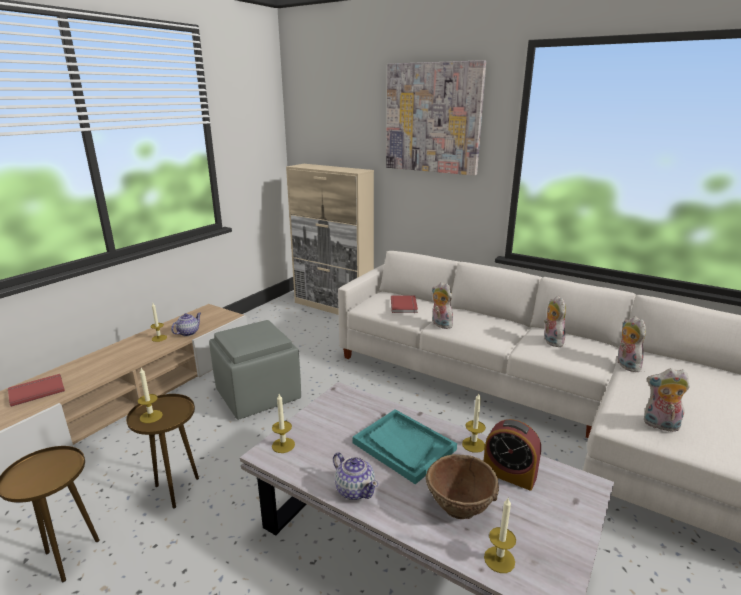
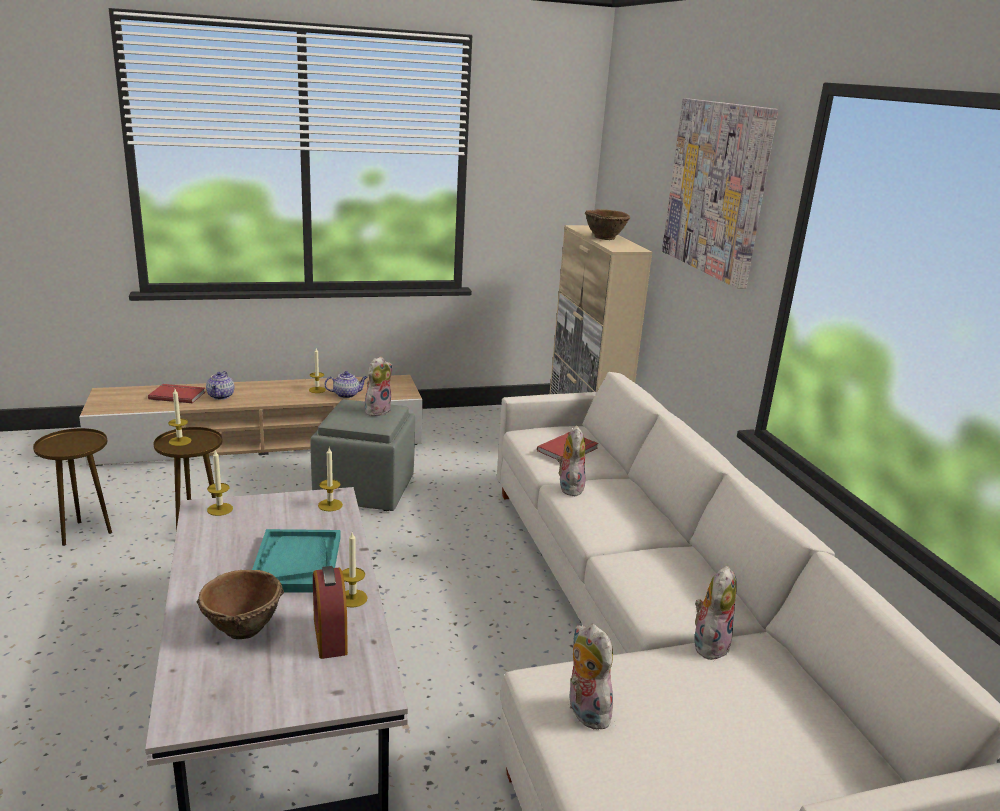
camera: 40 degrees right, 0 degrees up
teapot [333,452,378,500] -> teapot moved to [206,371,234,400]
candle [484,498,516,573] -> candle moved to [318,448,343,511]
plush toy [544,296,566,347] -> plush toy moved to [365,356,392,416]
none -> brown bowl [585,209,630,240]

